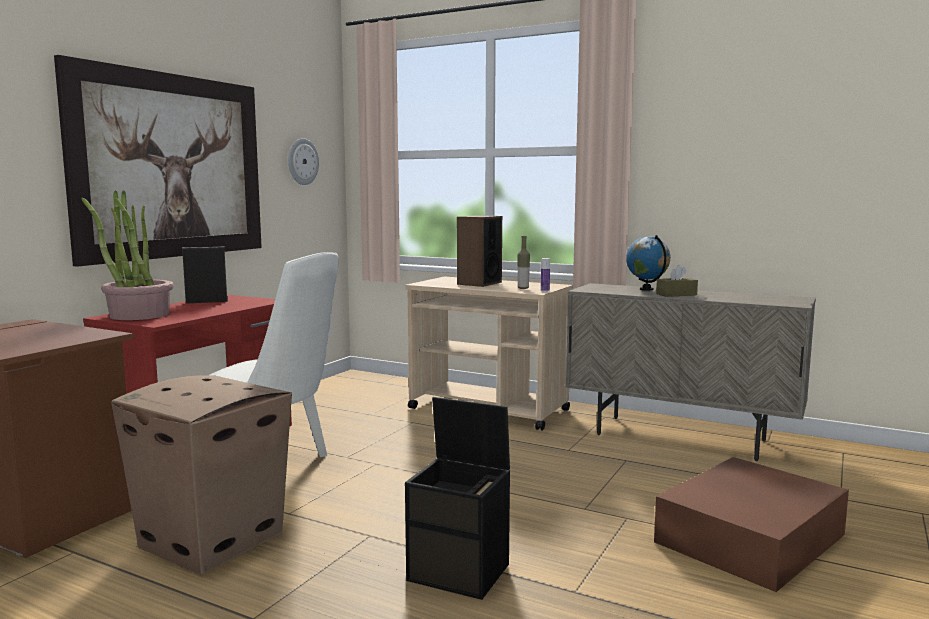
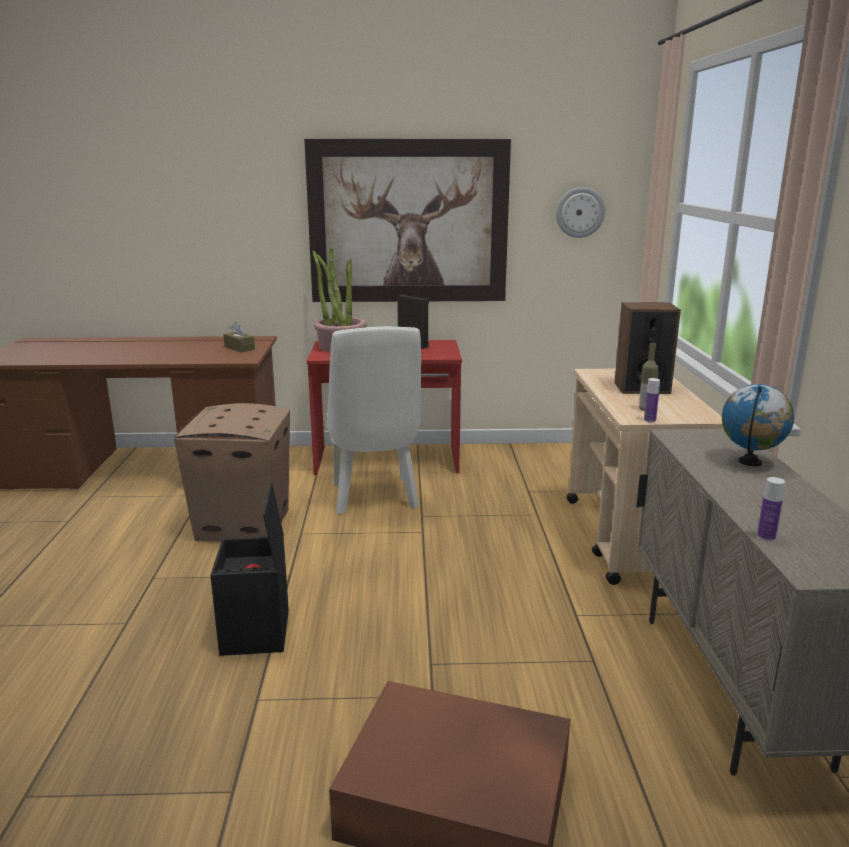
camera: 60 degrees right, 10 degrees up
brown tissue box [656,265,698,297] -> brown tissue box moved to [223,322,255,352]
none -> bottle [757,477,785,542]

